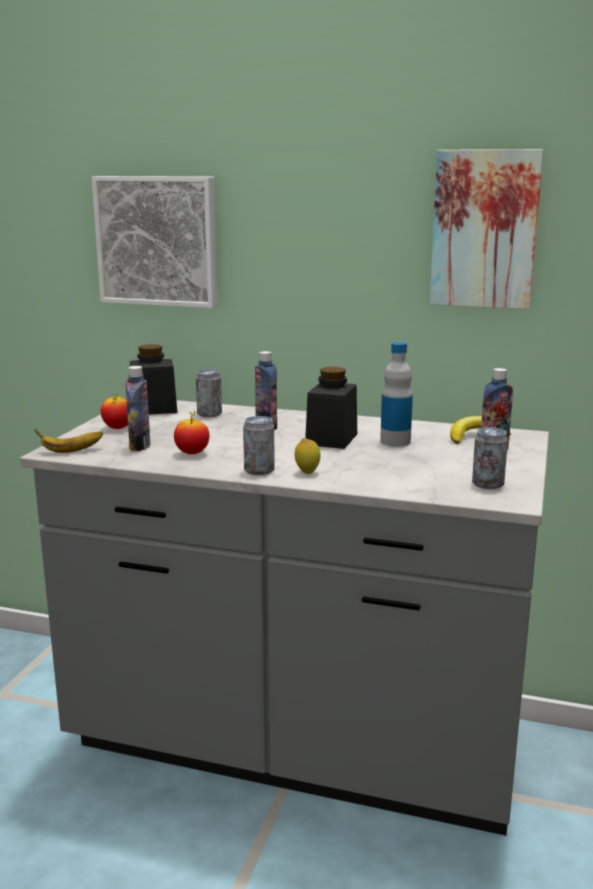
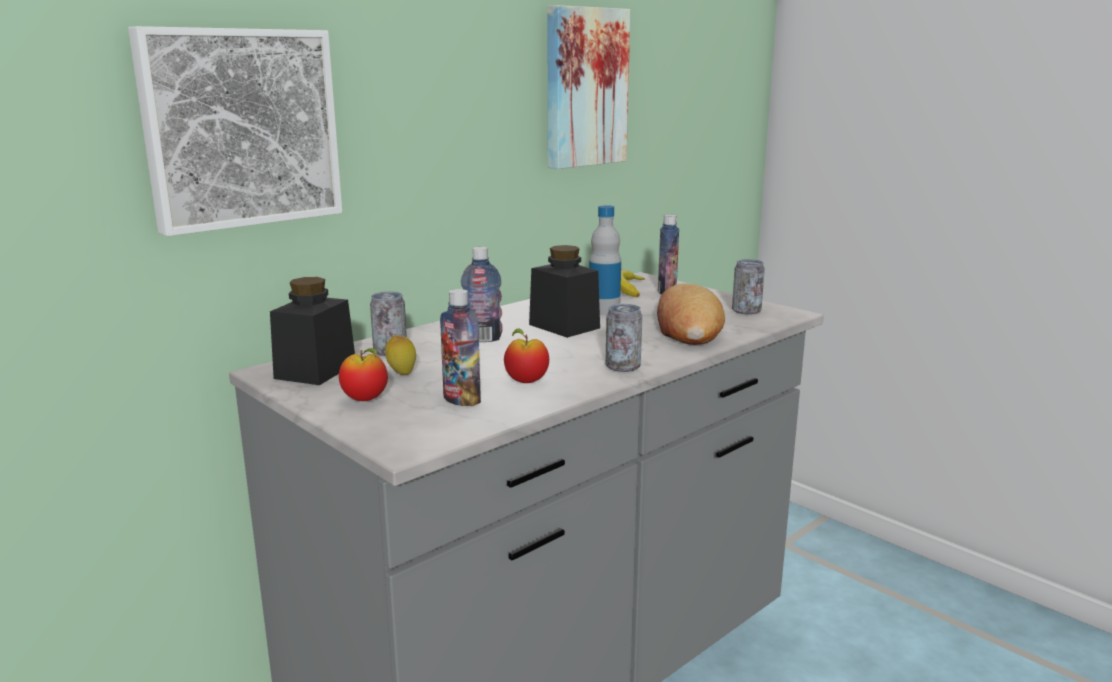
camera: 60 degrees left, 0 degrees up
banana [34,429,103,453] -> none
lemon [295,438,320,474] -> lemon moved to [385,335,416,375]
none -> bread [657,284,725,345]

